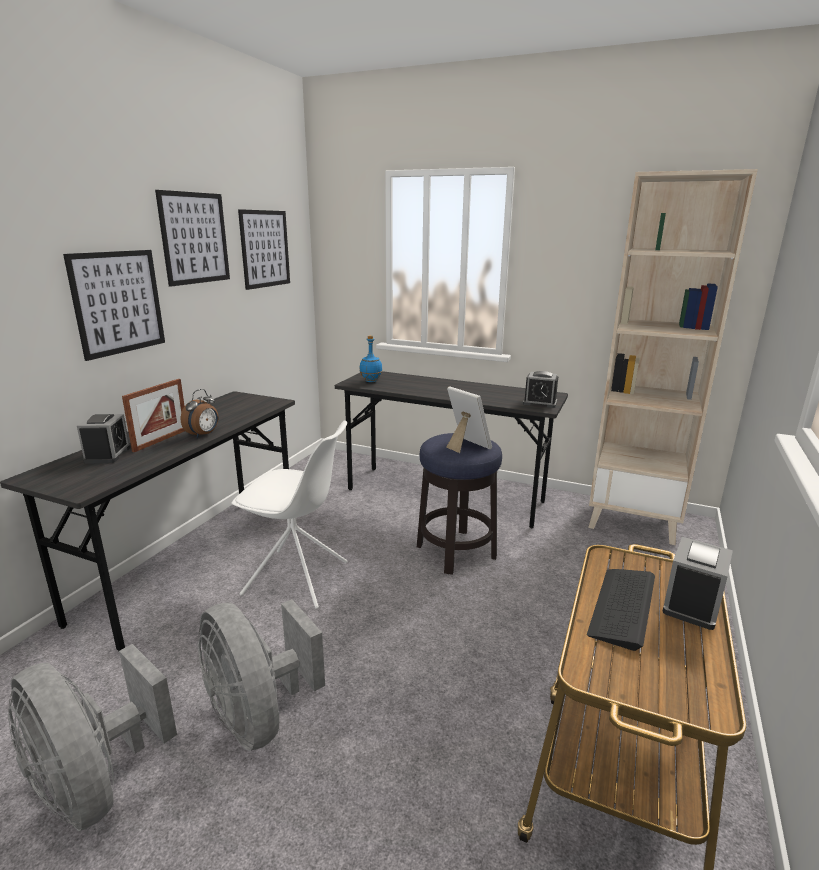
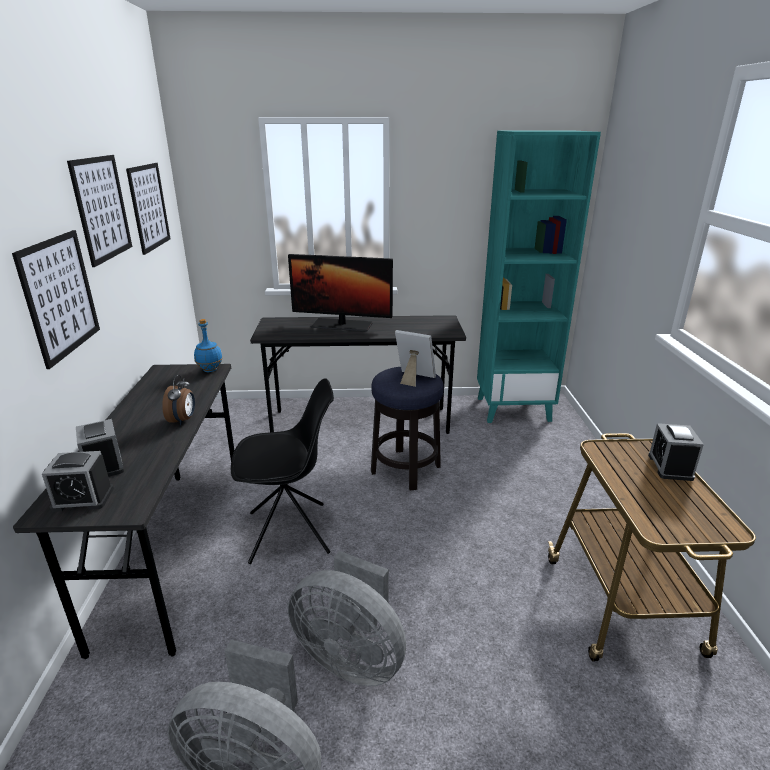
camera: 25 degrees left, 5 degrees up
picture frame [122,379,185,452] -> none
white chair [231,420,348,609] -> black chair [231,378,334,564]
blue bottle [359,335,383,382] -> blue bottle moved to [194,319,222,372]
alarm clock [523,371,558,408] -> alarm clock moved to [42,451,114,512]
keyboard [587,569,655,651] -> none
beige bookcase [588,169,758,545] -> turquoise bookcase [477,131,601,423]
none -> monitor [288,254,393,332]

